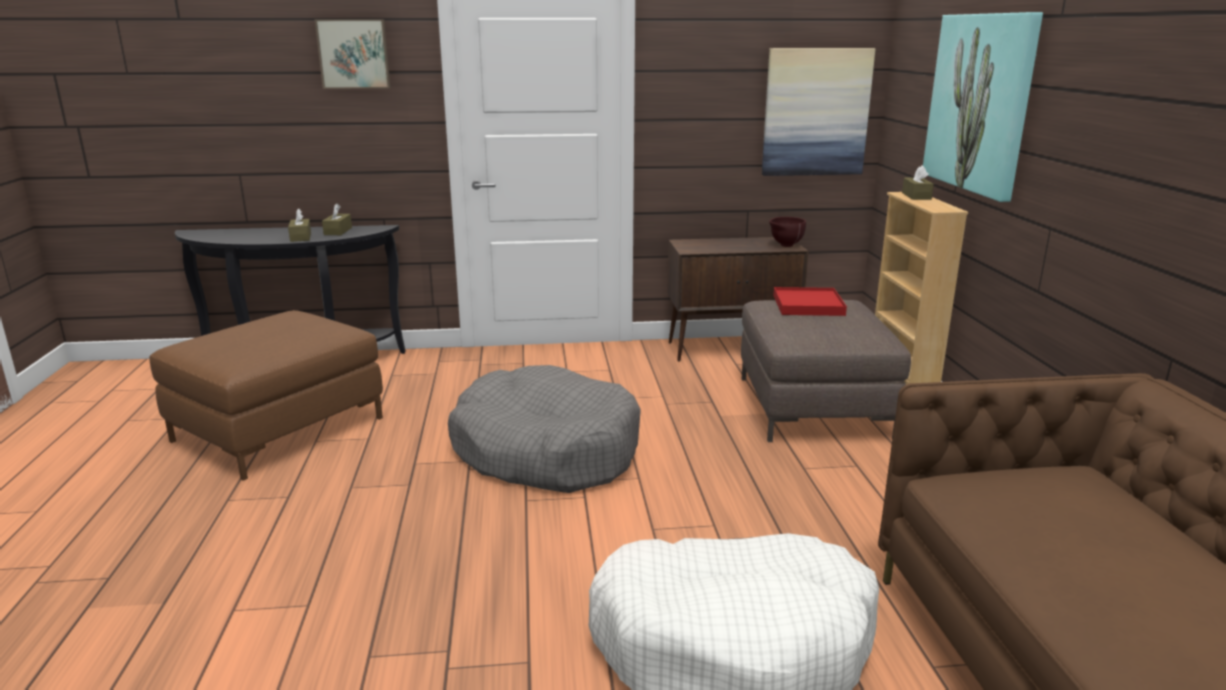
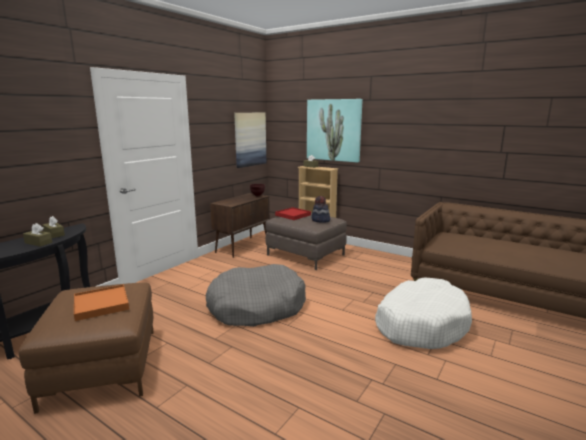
camera: 50 degrees left, 5 degrees down
picture [315,19,390,89] -> none
none -> orange tray [74,284,129,321]
none -> hat [311,196,330,223]

